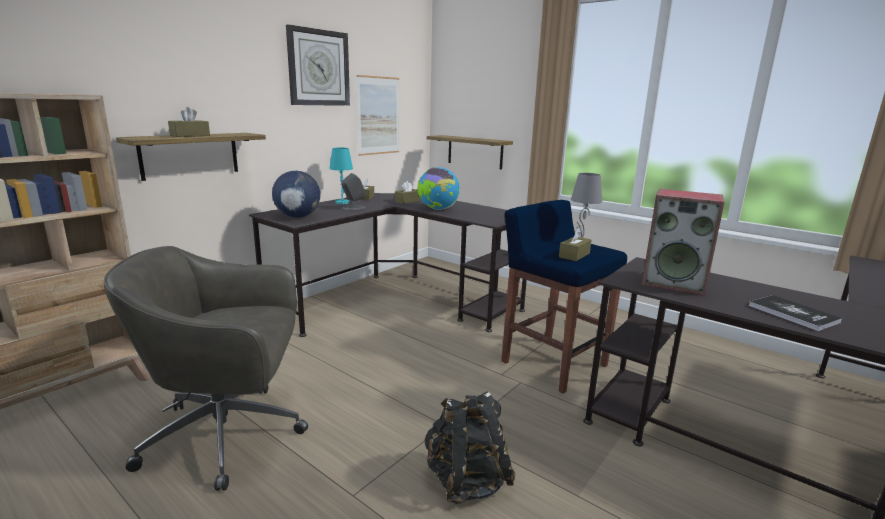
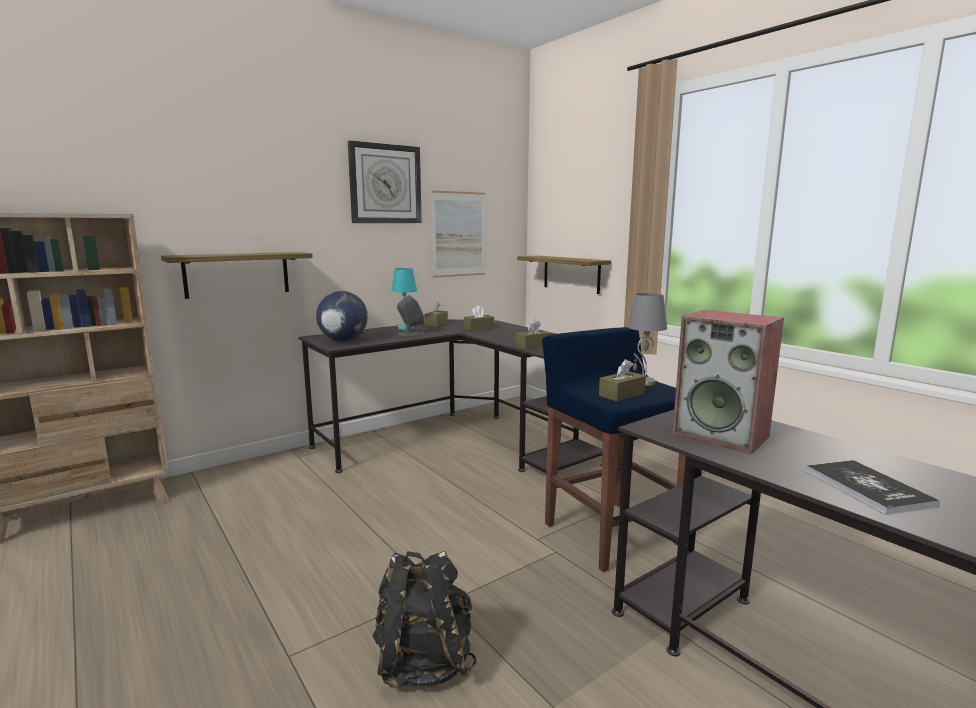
camera: 15 degrees right, 5 degrees down
grey office chair [104,246,308,491] -> none
brown tissue box [168,107,210,137] -> brown tissue box moved to [515,319,551,350]
globe [417,167,460,210] -> none

